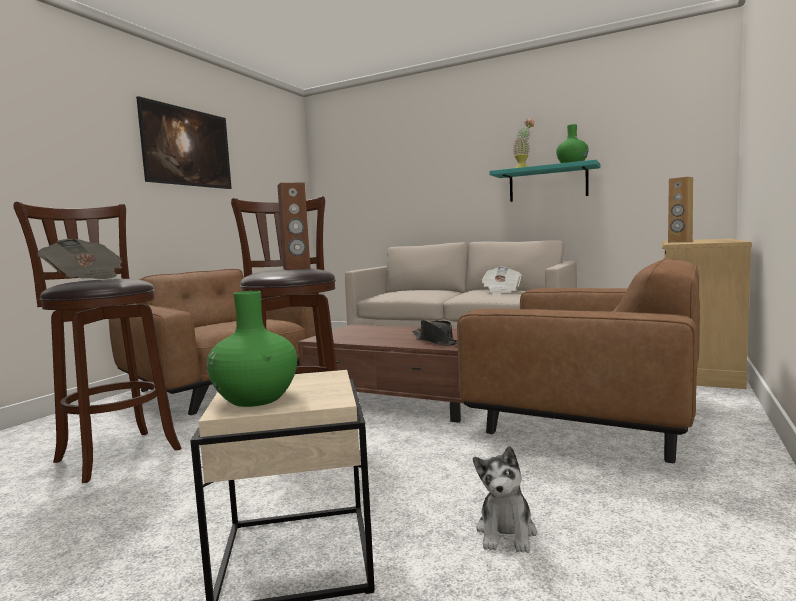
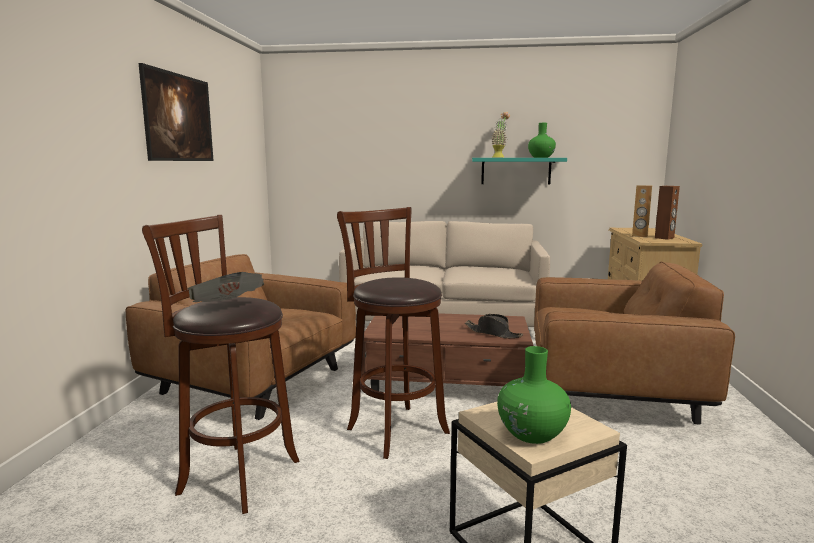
camera: 20 degrees left, 5 degrees up
brown speaker [277,183,311,270] -> brown speaker moved to [655,186,680,240]
plush toy [473,446,537,553] -> none
newspaper [481,267,522,294] -> none

